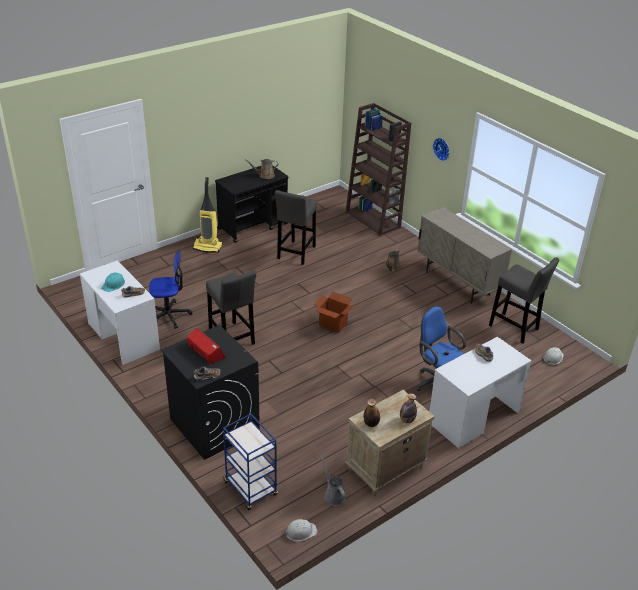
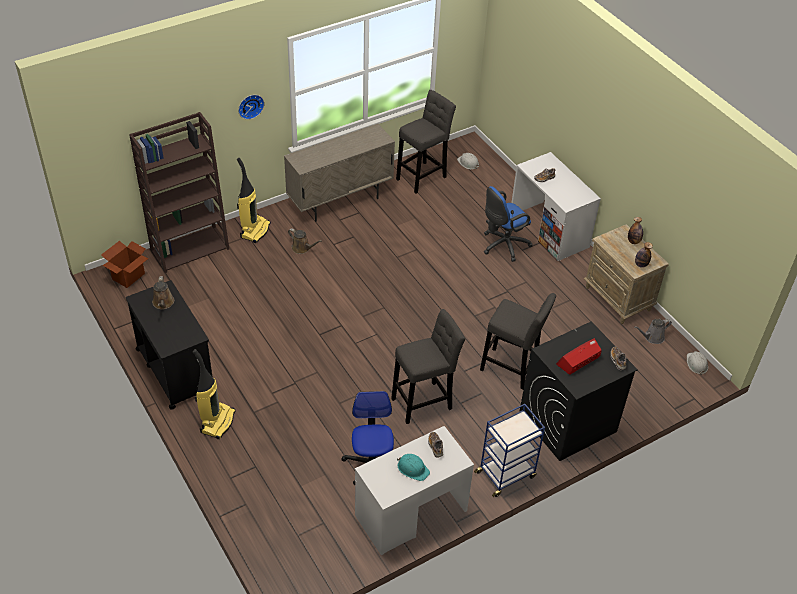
camera: 85 degrees left, 10 degrees up
blue cart [222,414,278,510] -> blue cart moved to [474,404,545,497]
grey stool [275,190,317,265] -> grey stool moved to [480,293,556,390]
cardboard box [314,291,354,333] -> cardboard box moved to [101,241,148,288]
none -> vacuum cleaner [237,158,271,243]

